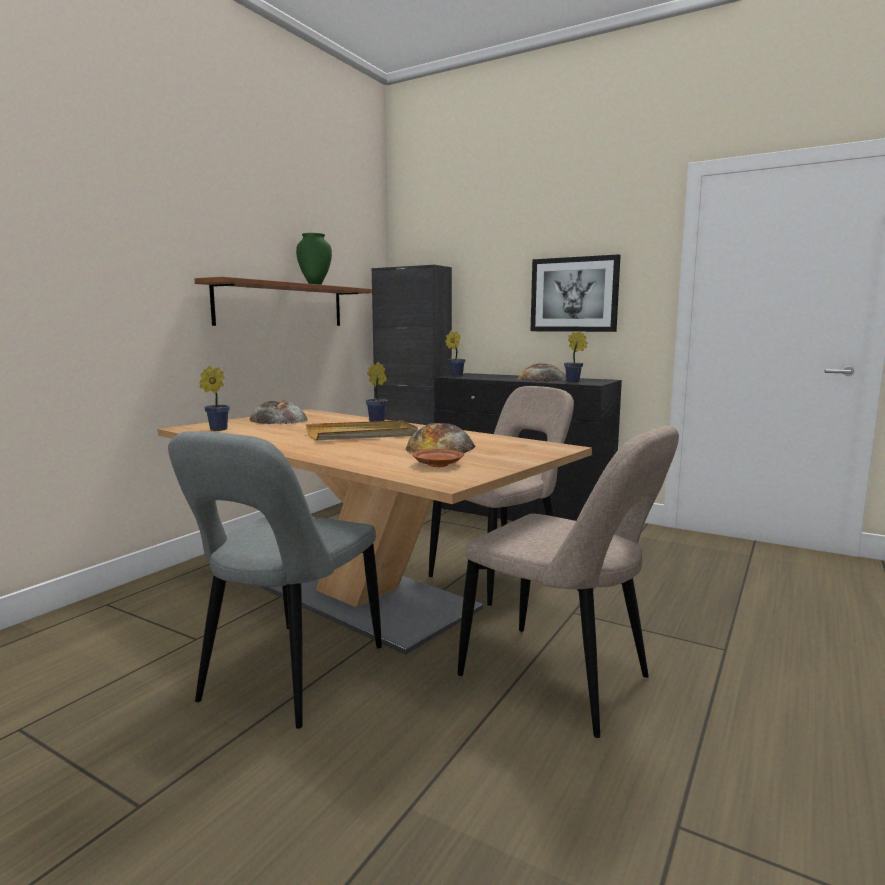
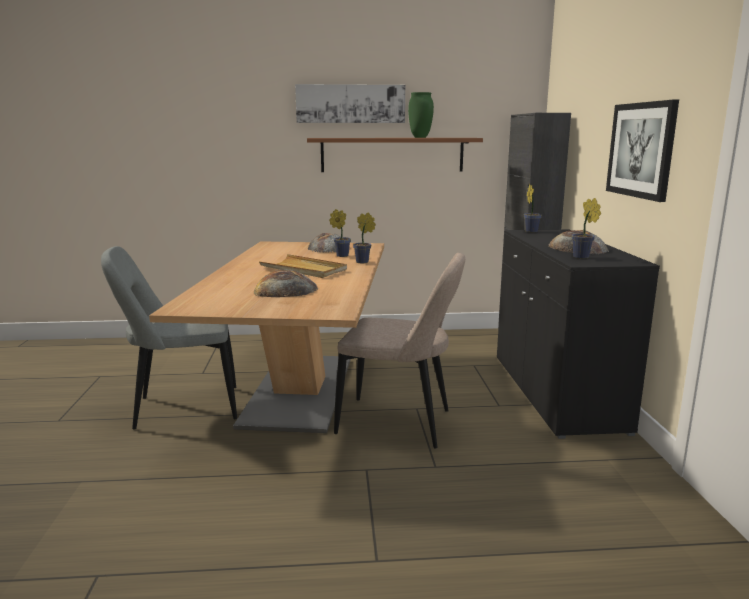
camera: 55 degrees right, 5 degrees up
potted plant [200,366,230,431] -> potted plant moved to [329,209,351,257]
brown plate [412,449,464,467] -> none
beige chair [457,425,679,738] -> none
none -> picture [295,84,405,123]

